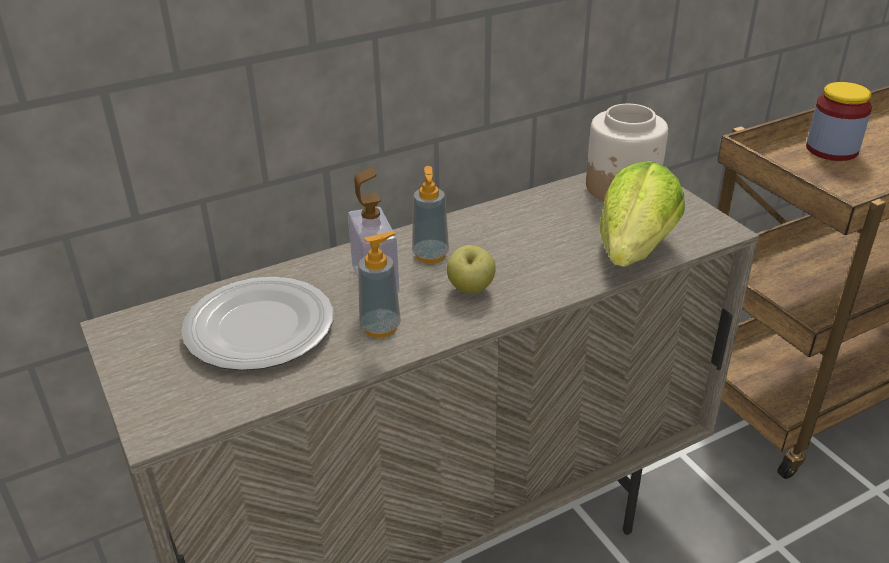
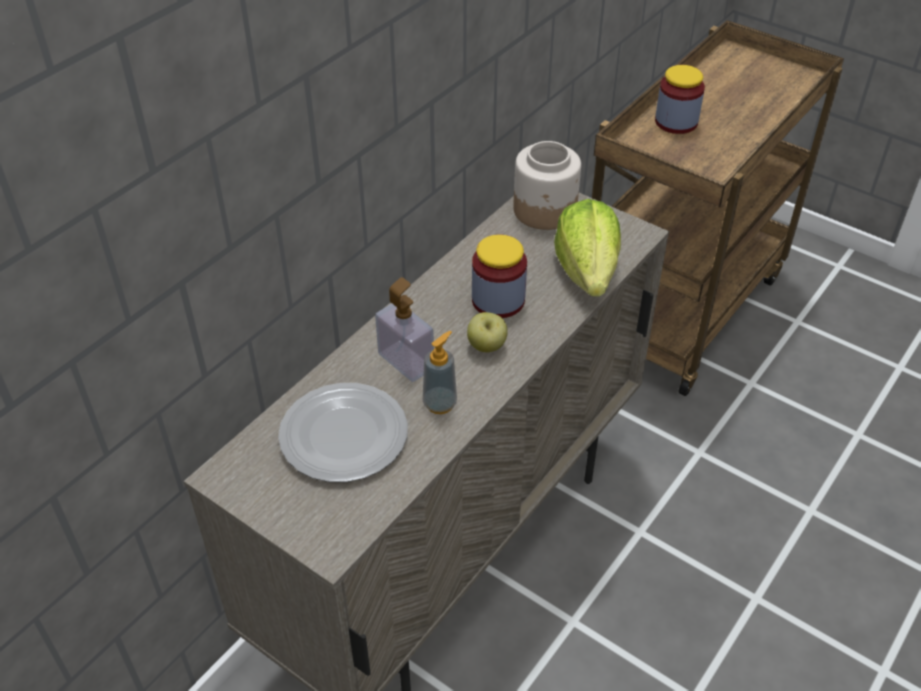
camera: 25 degrees left, 10 degrees up
soap dispenser [412,166,449,263] -> none
none -> jar [472,235,527,318]

